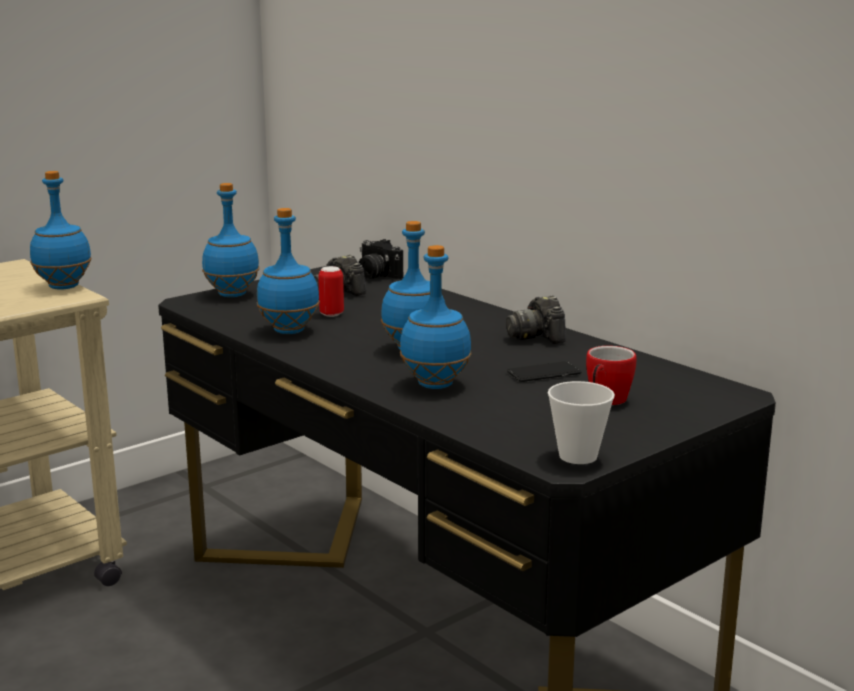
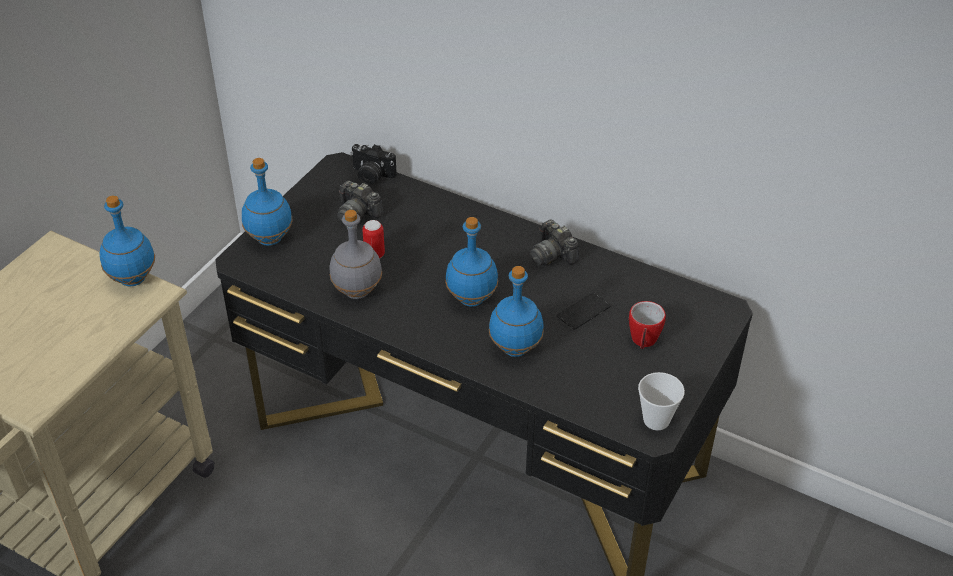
camera: 20 degrees left, 25 degrees up
blue bottle [257,208,320,334] -> grey bottle [330,210,382,299]

